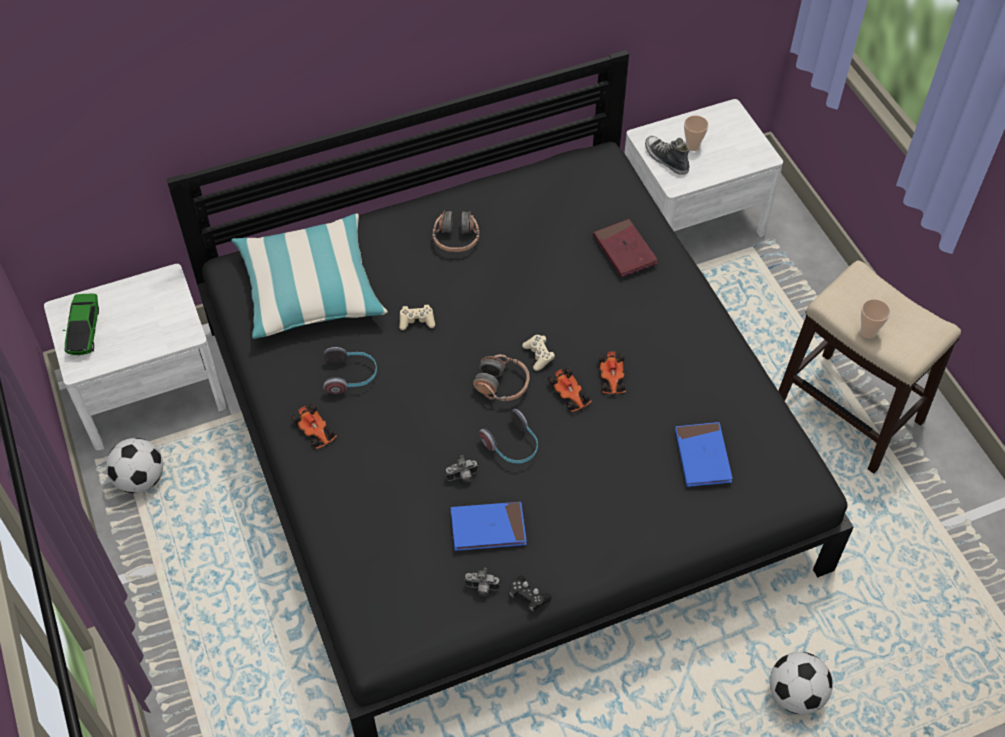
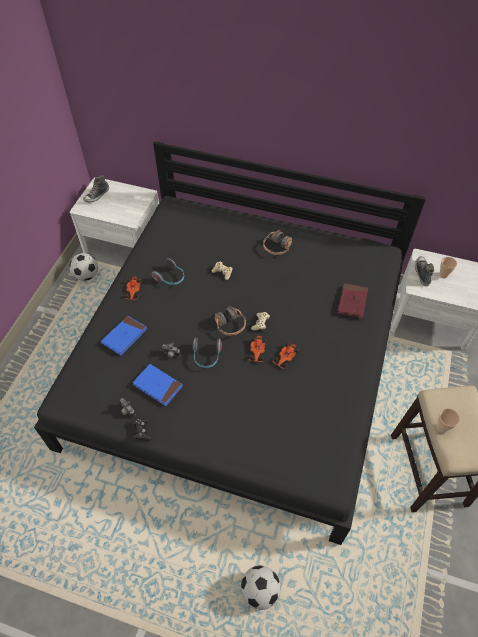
camera: 40 degrees right, 0 degrees up
toy car [63,294,99,355] -> shoe [83,175,109,203]
pillow [231,214,388,339] -> none
blue book [675,422,733,487] -> blue book moved to [101,316,147,355]

